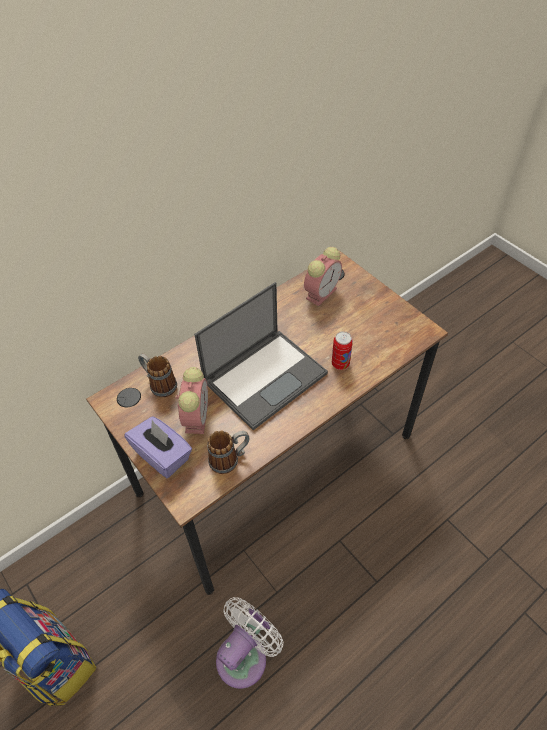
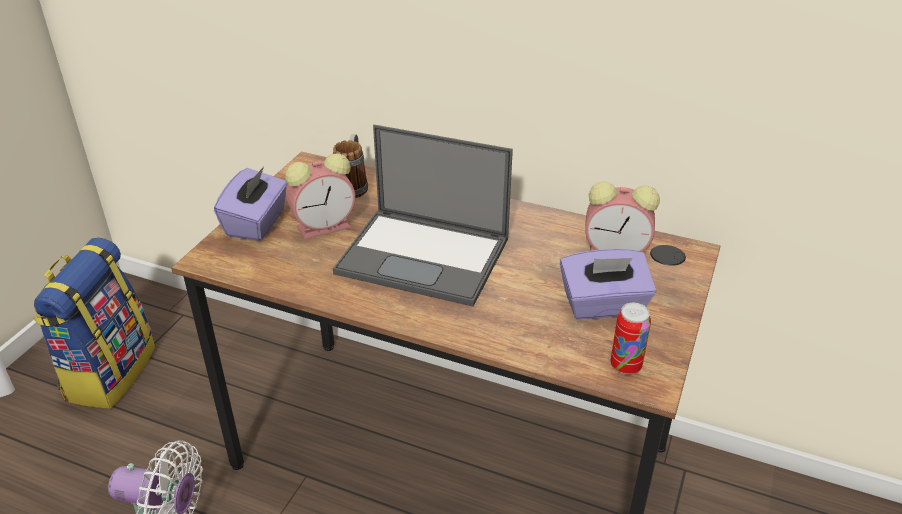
camera: 60 degrees right, 15 degrees down
mug [207,430,249,474] -> none
can [332,331,353,370] -> can moved to [610,303,651,375]
none -> purple tissue box [560,249,656,319]

